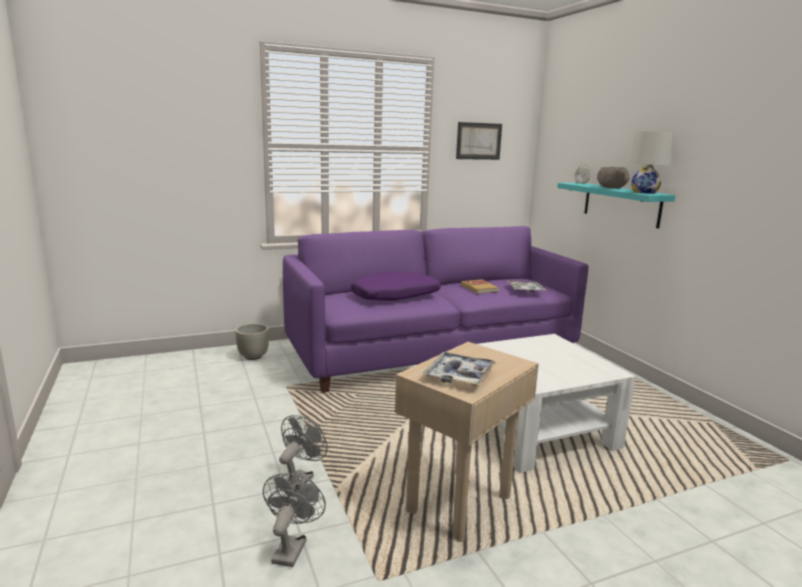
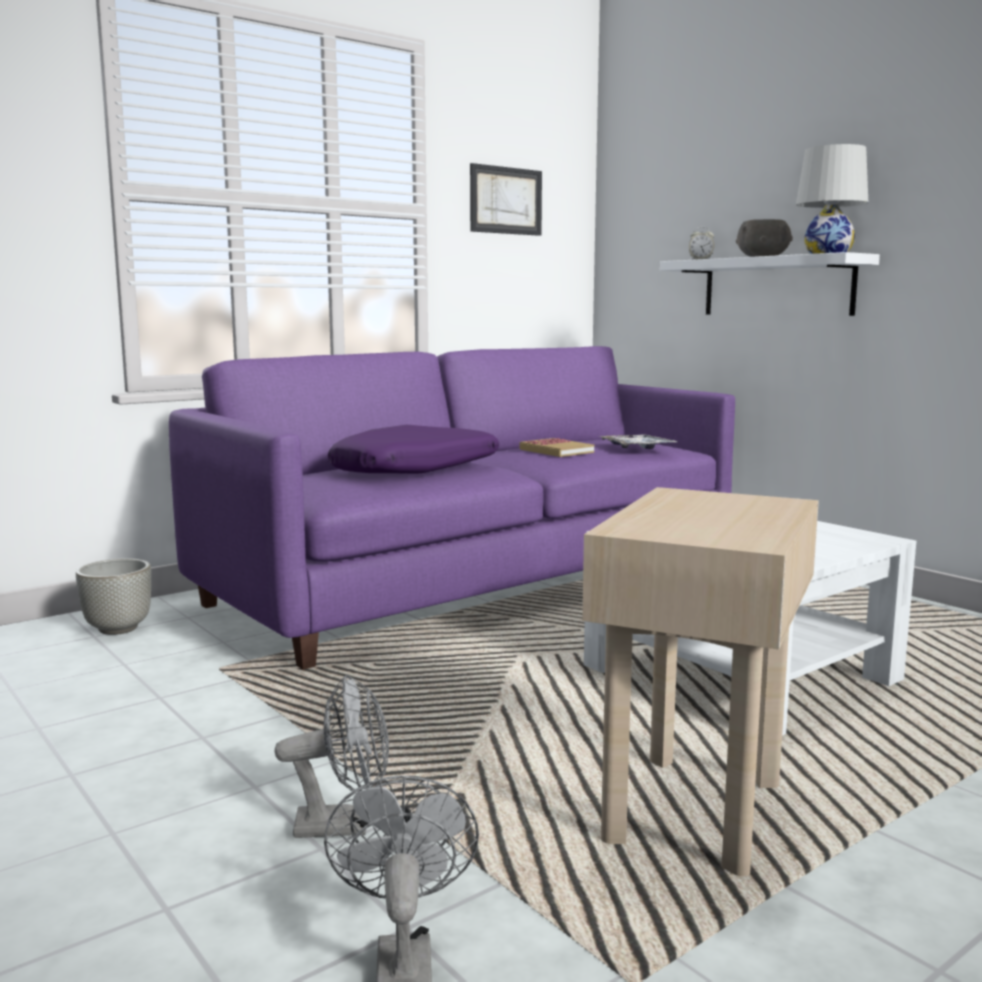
camera: 15 degrees left, 5 degrees down
grey fan [279,415,327,492] -> grey fan turned 75 degrees clockwise [275,674,389,838]
tray [423,352,496,386] -> none
turquoise shelf [557,183,675,228] -> white shelf [660,252,880,316]

